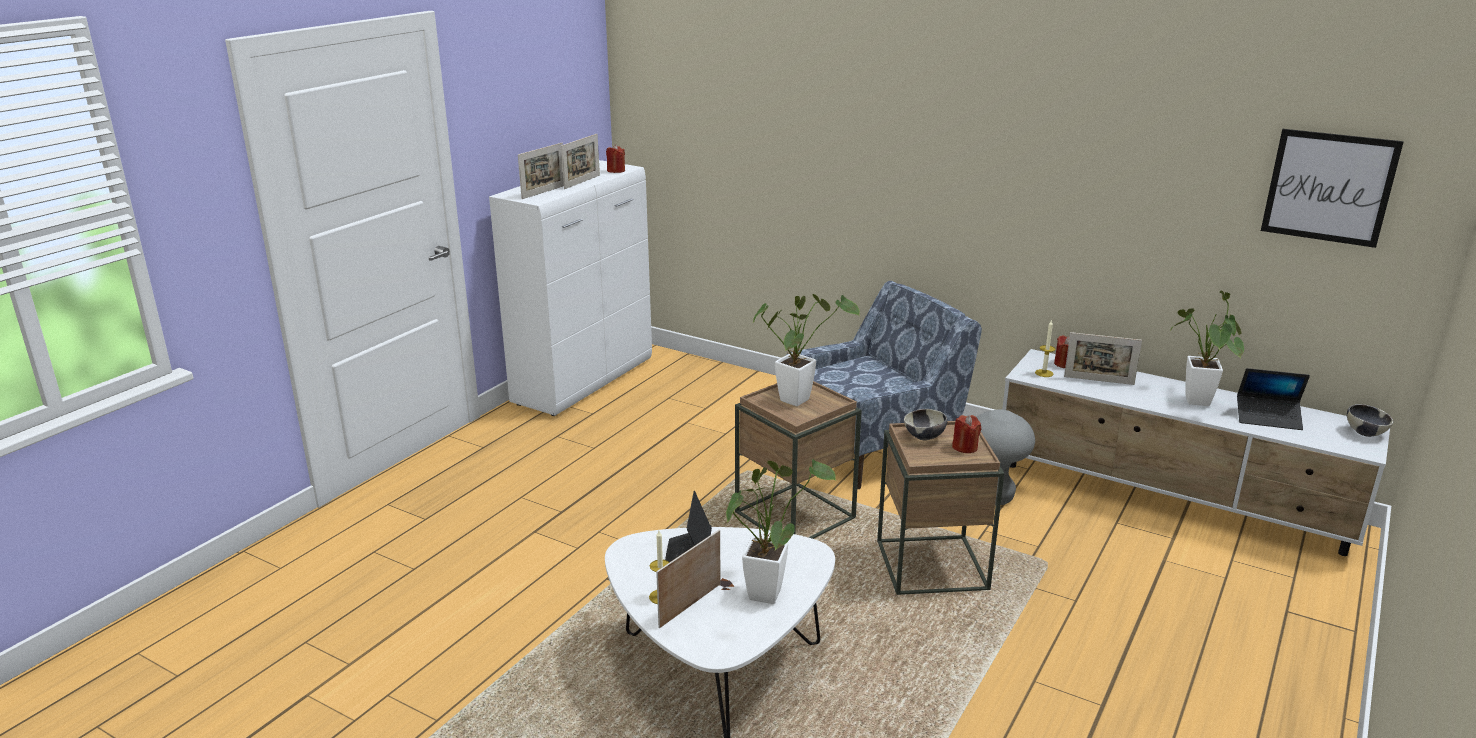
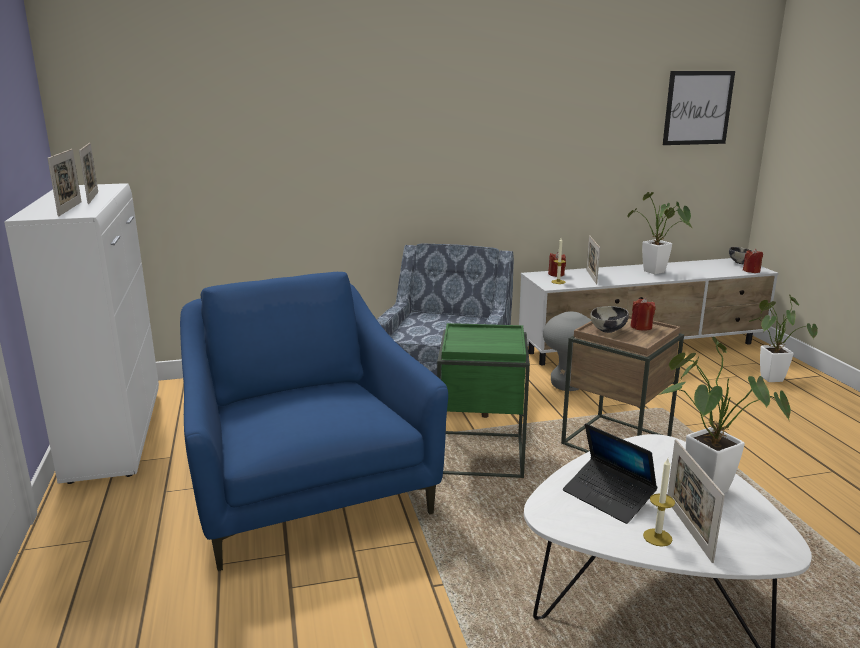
camera: 45 degrees left, 5 degrees down
red candle [606,144,625,173] -> red candle moved to [743,249,763,273]
brown side table [735,381,862,539] -> green side table [437,323,530,478]
potted plant [753,294,860,406] -> potted plant moved to [749,294,818,382]
picture frame [1064,332,1142,385] -> picture frame turned 120 degrees clockwise [586,235,600,284]
laptop [1237,368,1310,430] -> none
none -> blue armchair [180,272,448,571]

